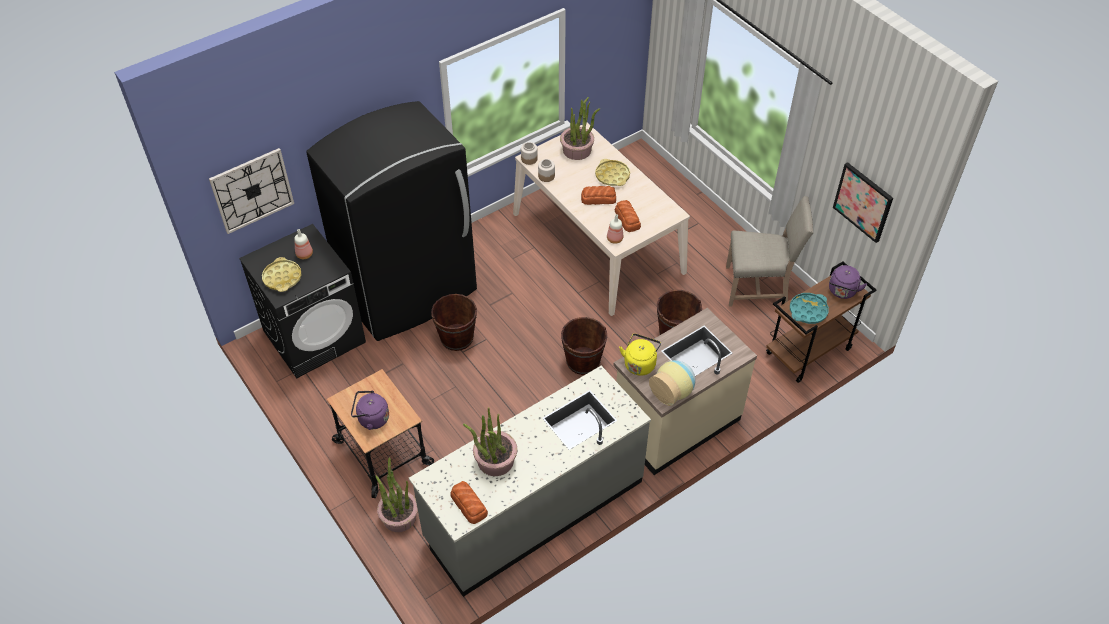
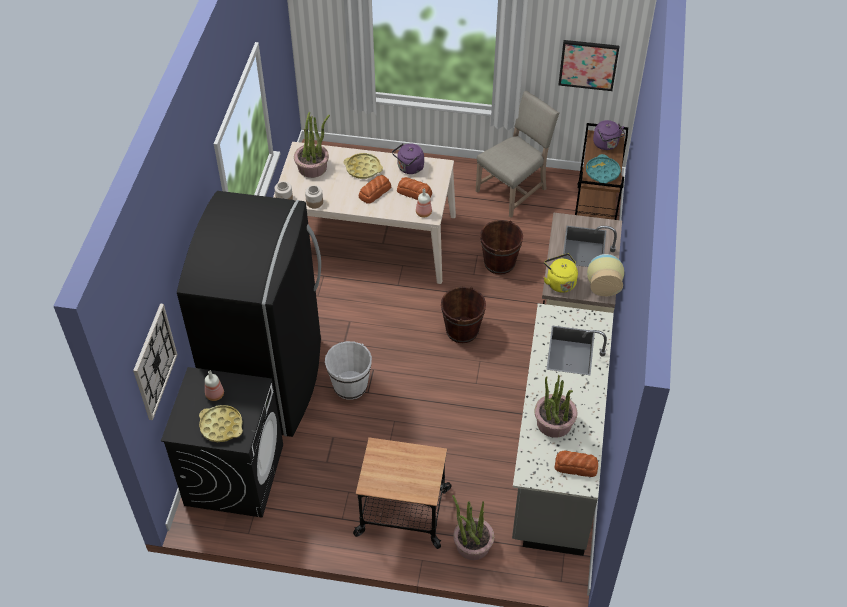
camera: 45 degrees left, 0 degrees up
purple kettle [351,391,389,430] -> purple kettle moved to [392,143,424,174]
brown bucket [431,294,477,351] -> white bucket [325,341,372,400]

